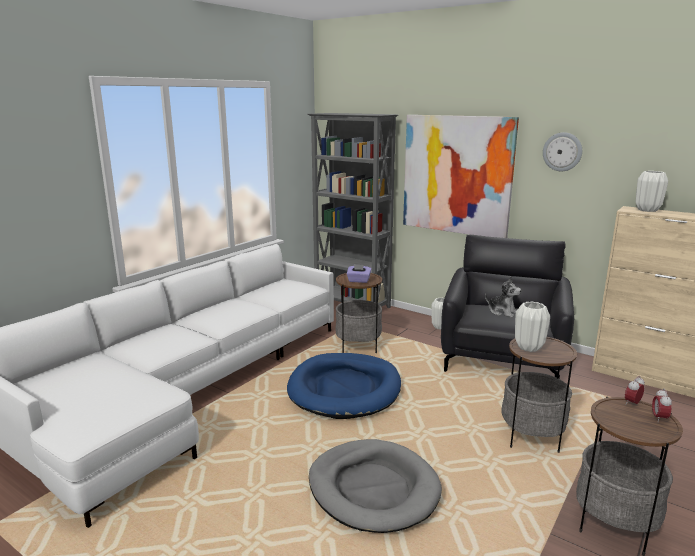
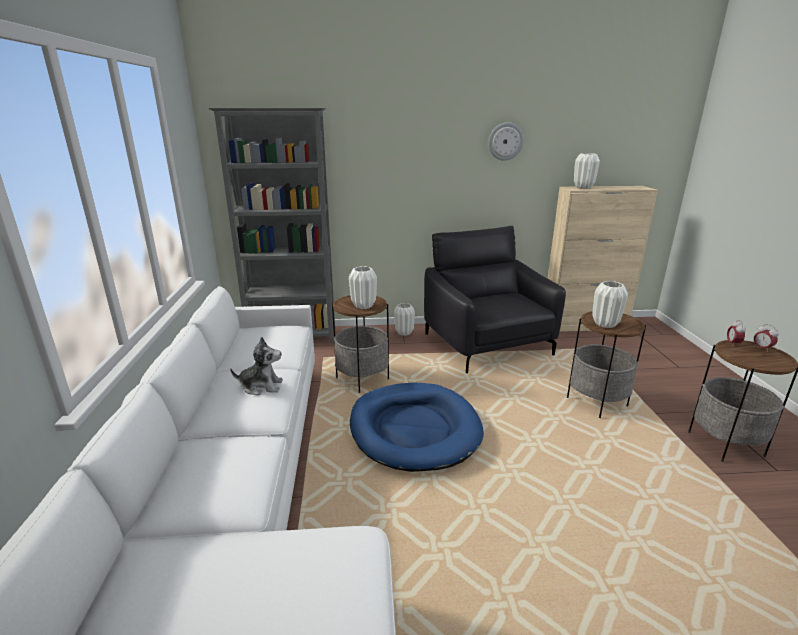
camera: 40 degrees left, 5 degrees up
grey dog bed [309,439,442,533] -> none
purple tissue box [347,264,372,283] -> white vase [349,266,377,309]
picture [403,115,519,238] -> none
plush toy [485,276,521,318] -> plush toy moved to [230,337,283,396]

